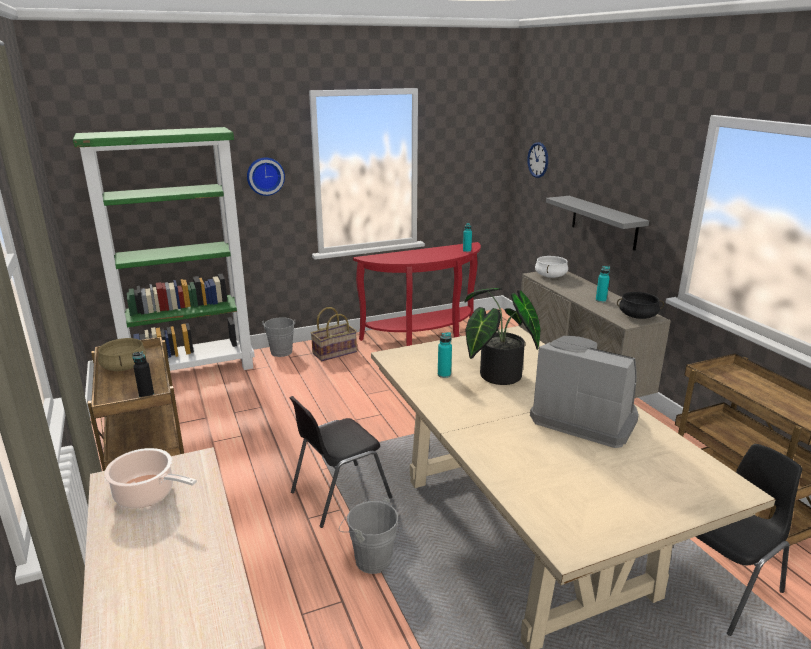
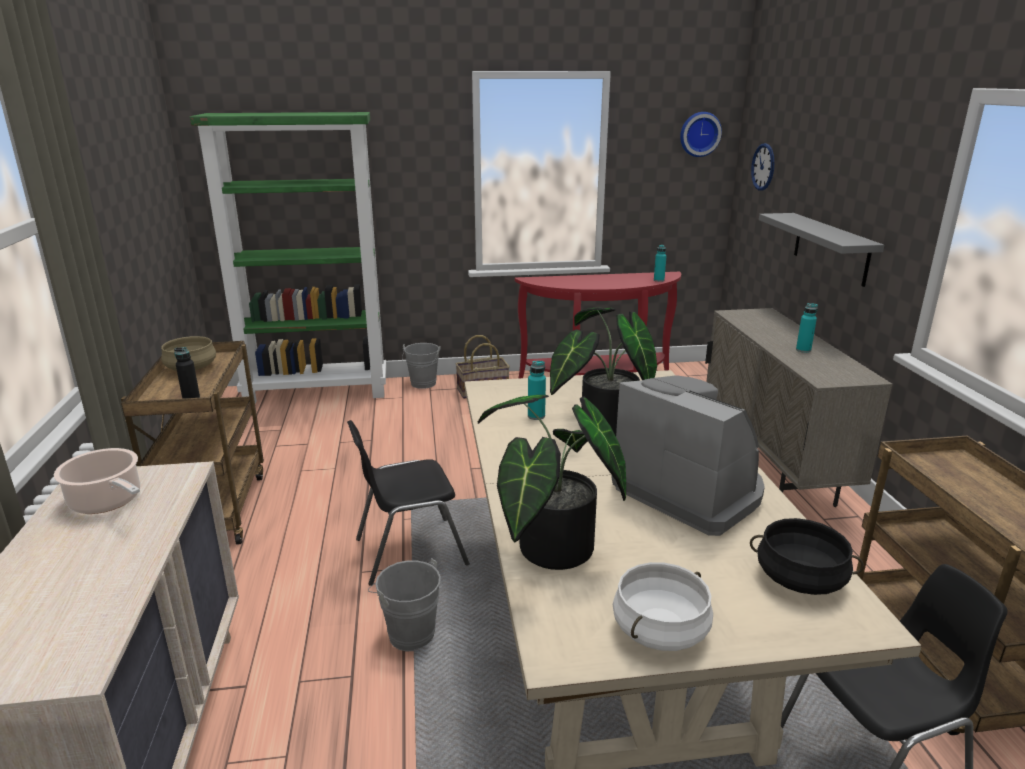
camera: 15 degrees right, 0 degrees up
wall clock [247,158,285,196] -> wall clock moved to [680,112,722,157]
white cooking pot [535,256,568,278] -> white cooking pot moved to [613,562,713,651]
black cooking pot [617,292,664,319] -> black cooking pot moved to [750,518,864,595]
none -> potted plant [478,395,626,570]

